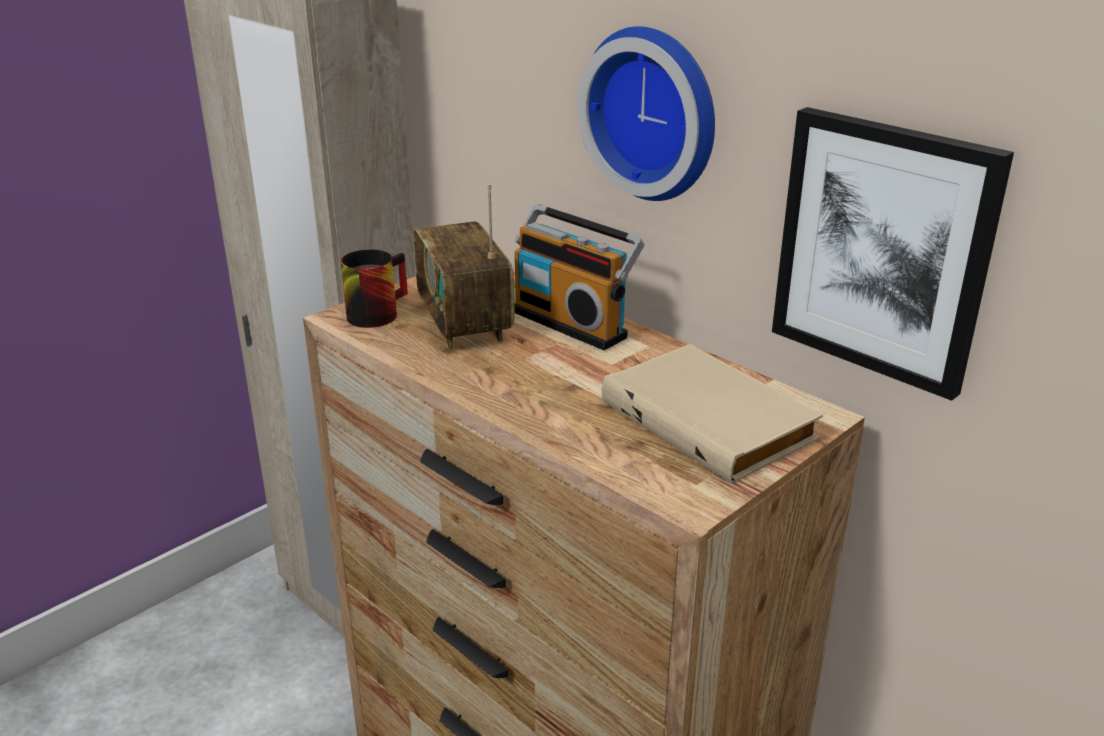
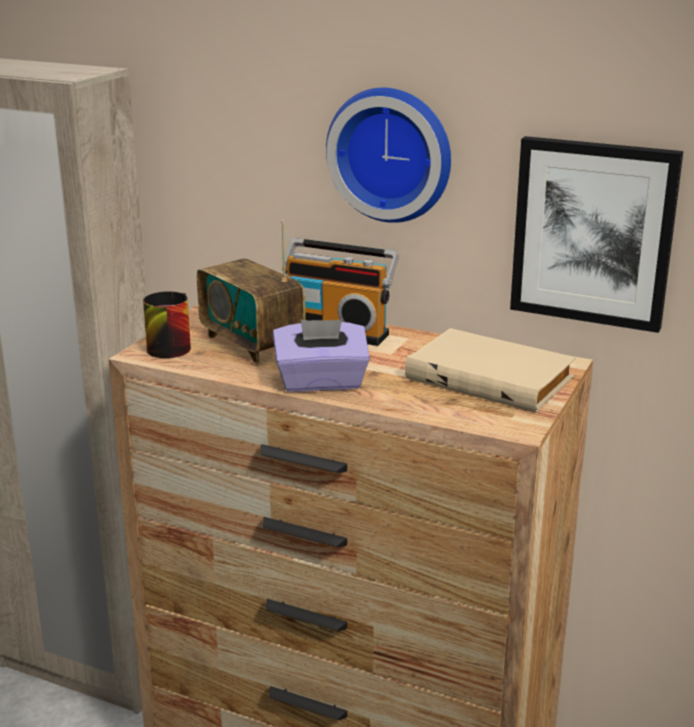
camera: 20 degrees left, 5 degrees down
none -> purple tissue box [273,320,370,392]

